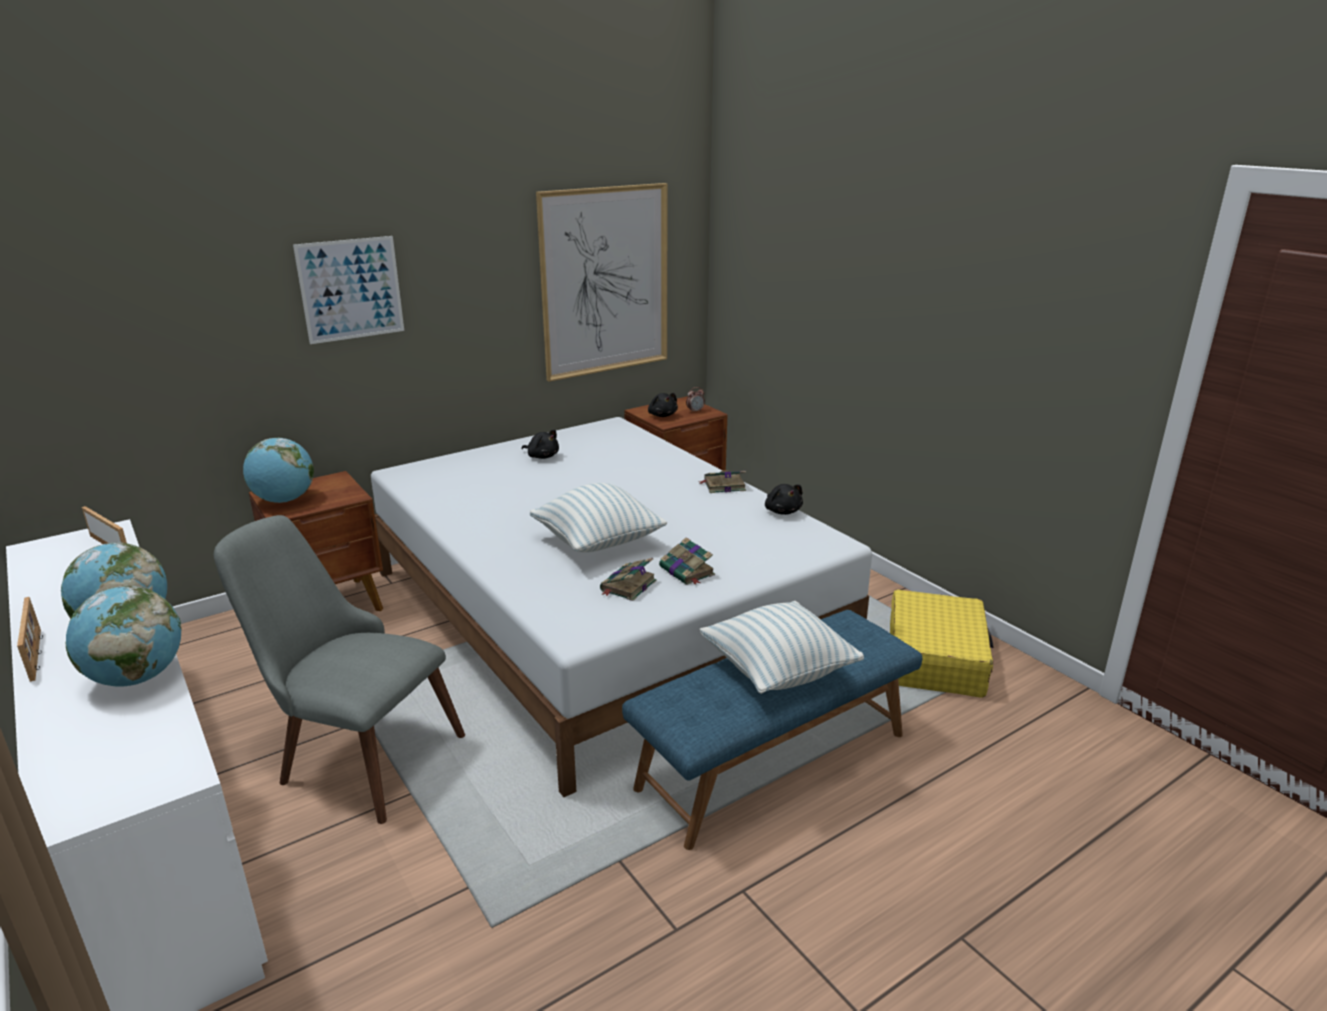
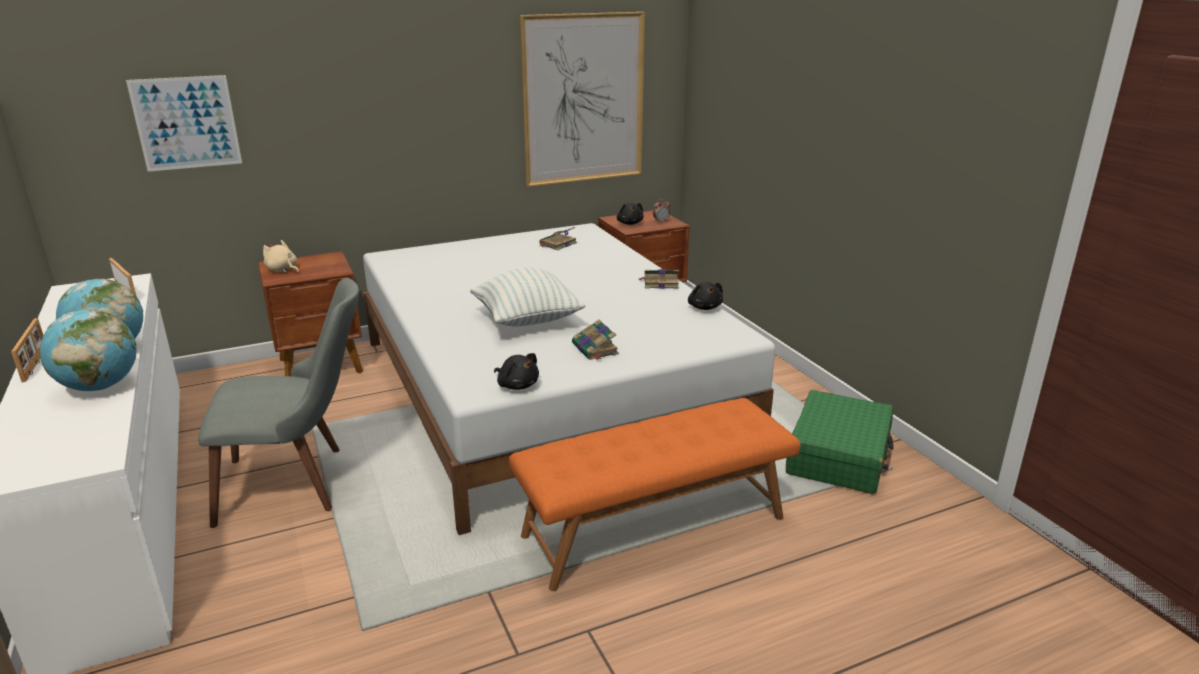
camera: 10 degrees right, 0 degrees up
grey chair [214,515,465,824] -> grey chair turned 135 degrees clockwise [198,278,359,528]
globe [243,438,314,503] -> beige plush toy [263,240,299,273]
picture [293,236,404,344] -> picture moved to [126,75,242,172]
black plush toy [522,430,559,459] -> black plush toy moved to [494,353,539,390]
book [600,558,656,601] -> book moved to [539,227,577,250]
blue bench [622,610,922,850] -> orange bench [509,398,801,591]
pillow [699,601,864,694] -> none
yellow suitcase [890,590,994,698] -> green suitcase [786,390,894,494]

